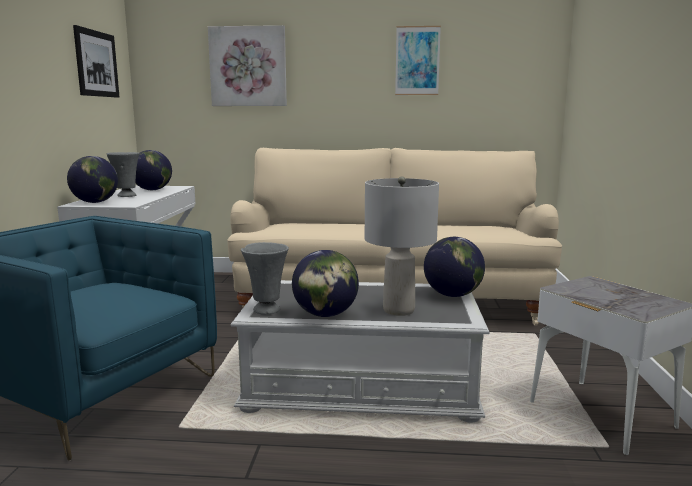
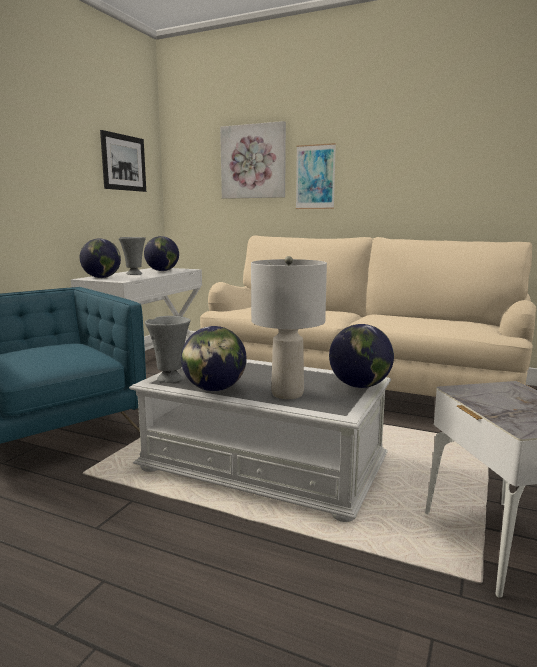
camera: 20 degrees right, 0 degrees up
picture [395,26,441,95] -> picture moved to [296,143,336,209]

